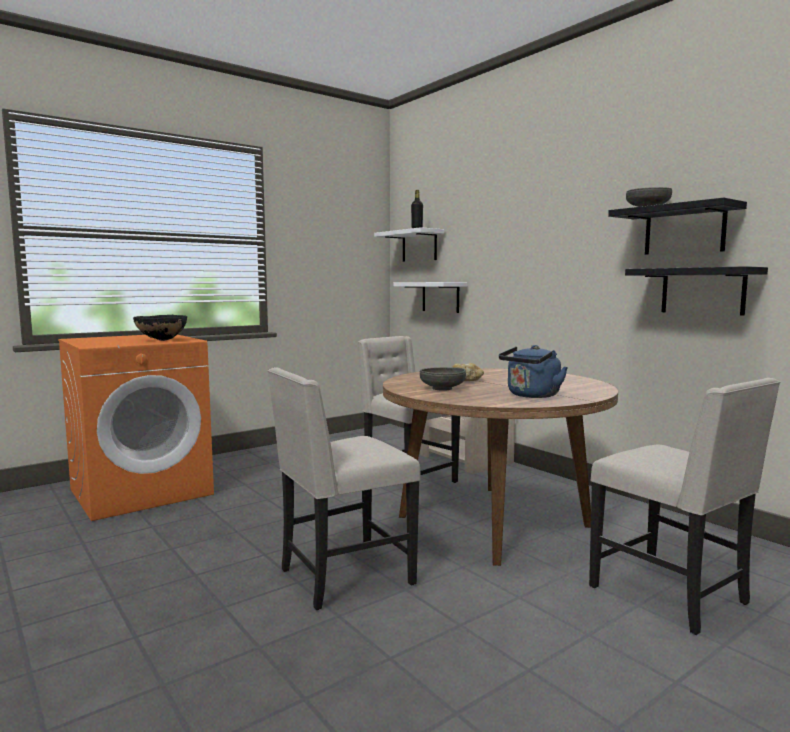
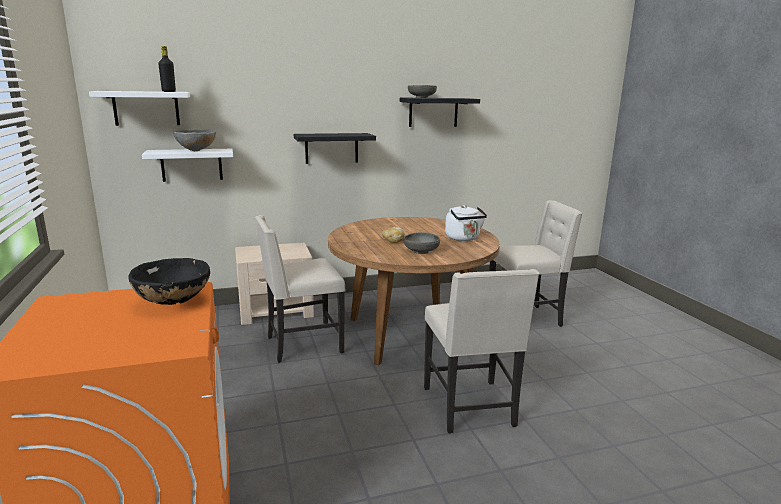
camera: 70 degrees left, 10 degrees up
blue kettle [499,345,568,398] -> white kettle [445,205,487,241]
black shelf [625,266,768,316] -> black shelf moved to [294,133,376,164]
none -> grey bowl [173,130,216,151]

